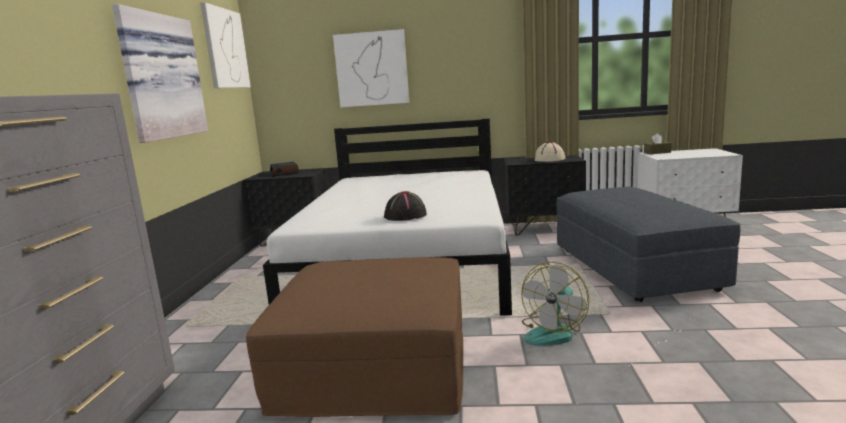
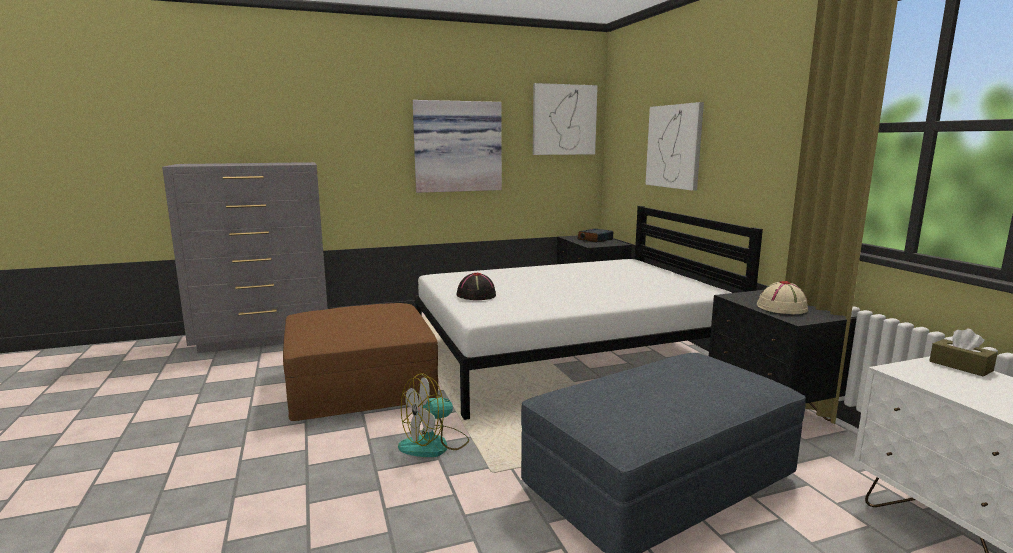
camera: 65 degrees right, 0 degrees up
fan [521,262,590,346] -> fan turned 45 degrees counterclockwise [398,373,469,457]

